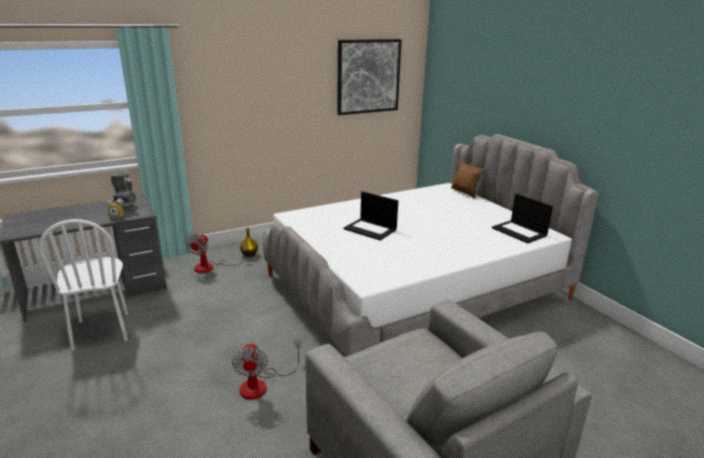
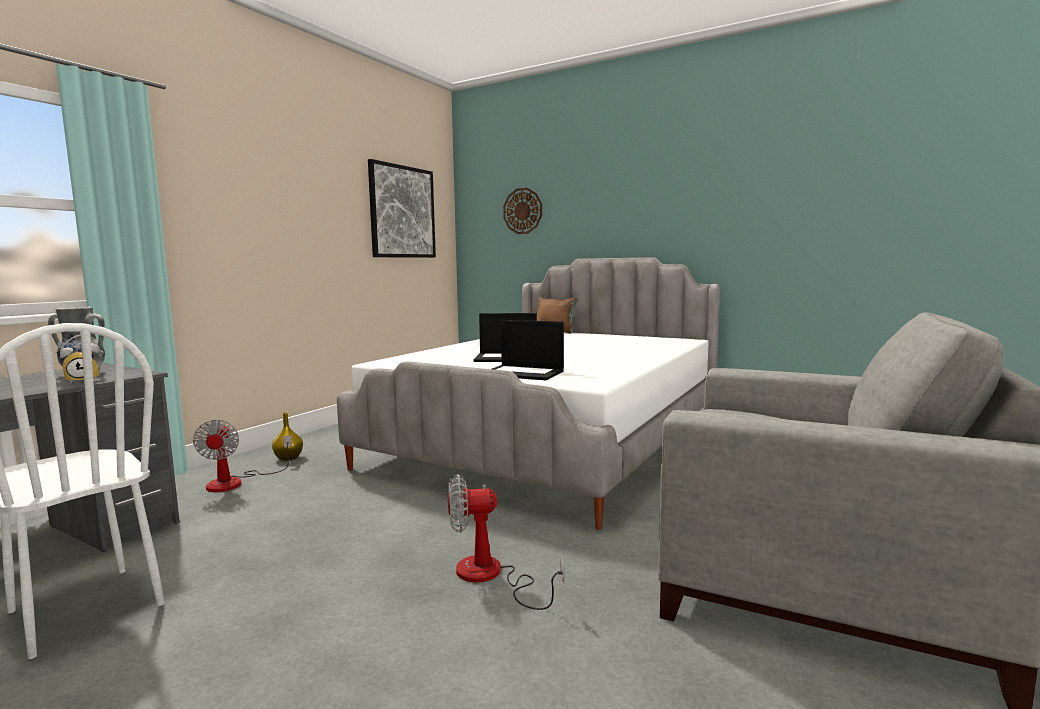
camera: 30 degrees left, 15 degrees down
fan [232,340,301,399] -> fan turned 120 degrees clockwise [448,474,564,610]
laptop [492,193,553,243] -> laptop moved to [492,320,564,380]
none -> wall clock [503,188,542,234]

